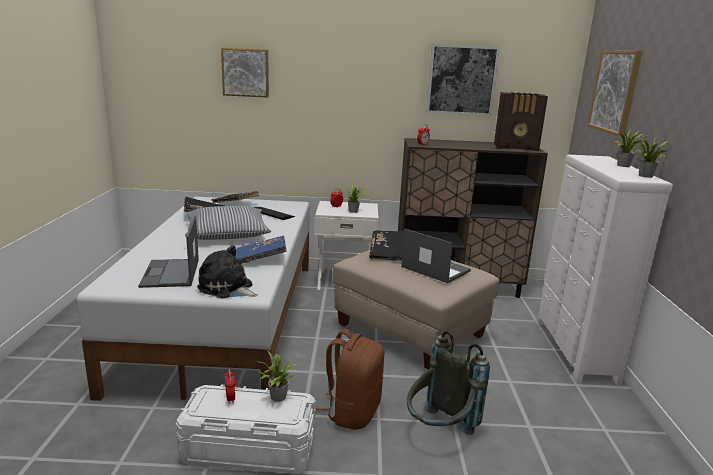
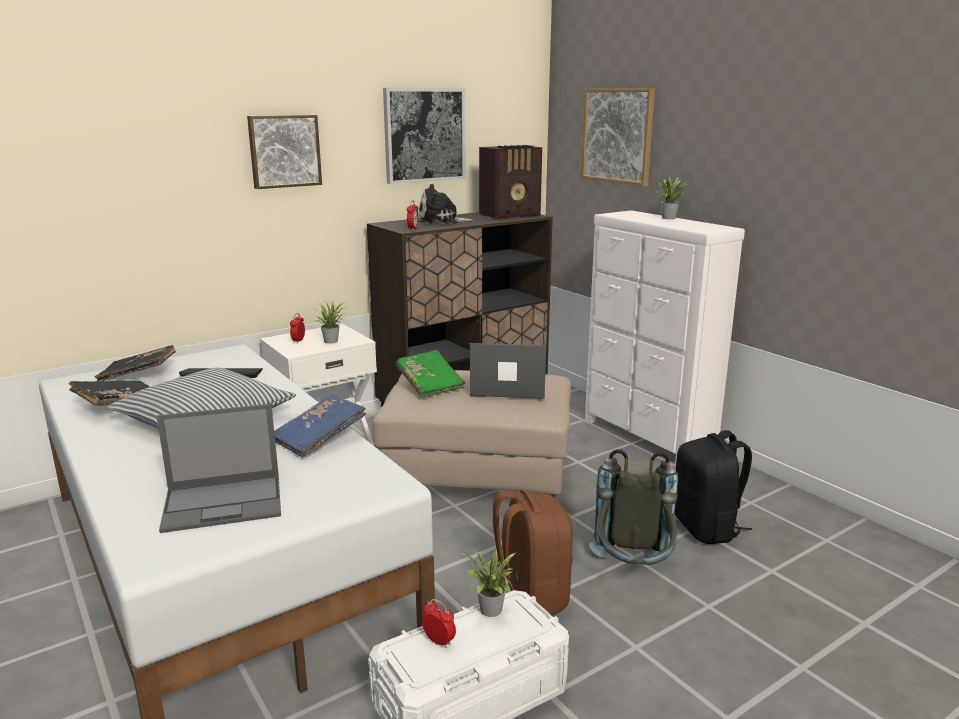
camera: 35 degrees left, 0 degrees up
laptop [138,216,199,288] -> laptop turned 60 degrees counterclockwise [157,404,281,533]
plush toy [197,245,258,298] -> plush toy moved to [419,184,474,224]
picture [221,48,269,98] -> picture moved to [247,115,322,189]
black book [369,230,404,261] -> green book [396,350,465,398]
potted plant [636,136,670,178] -> none
none -> black backpack [675,430,752,544]

